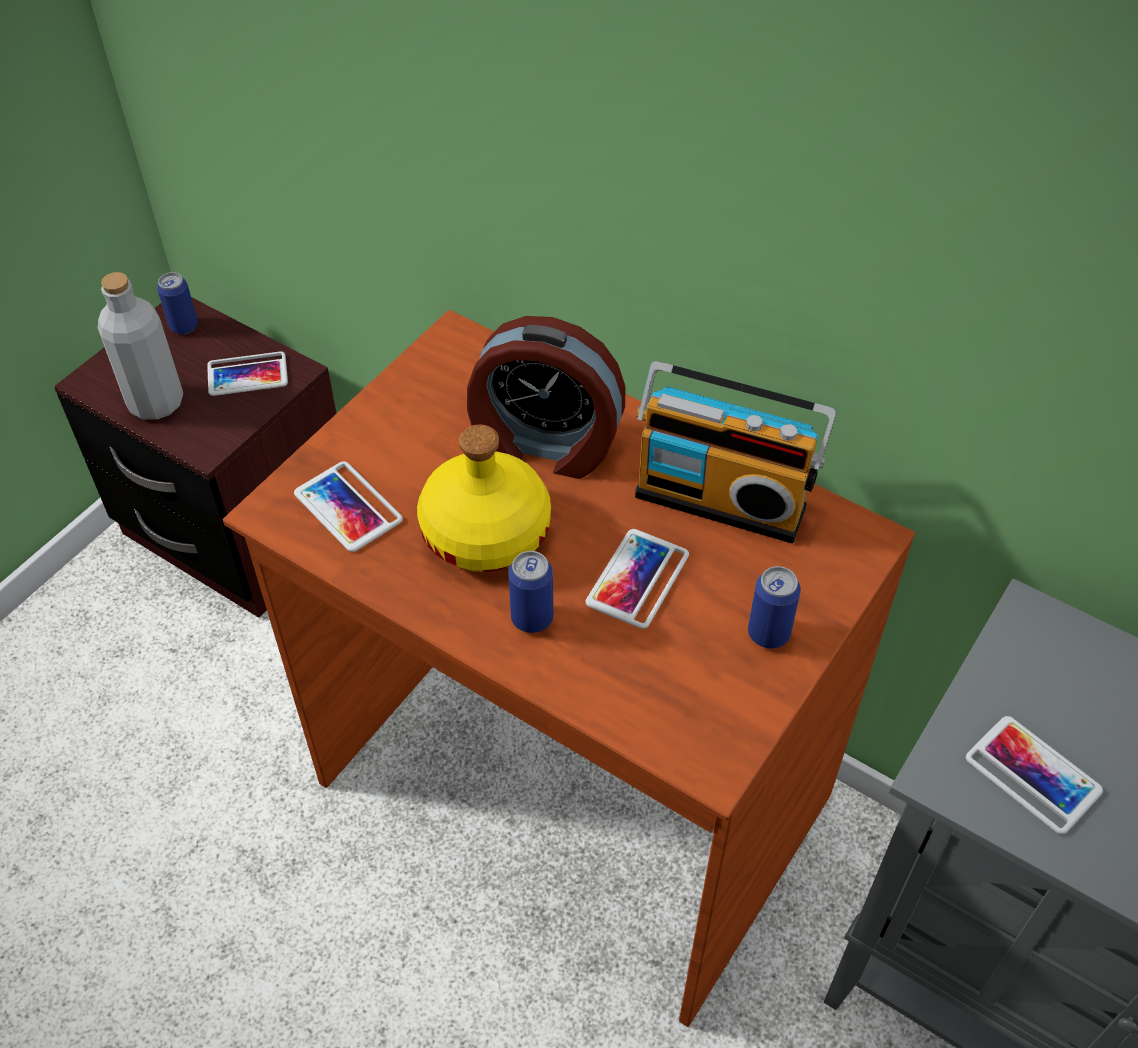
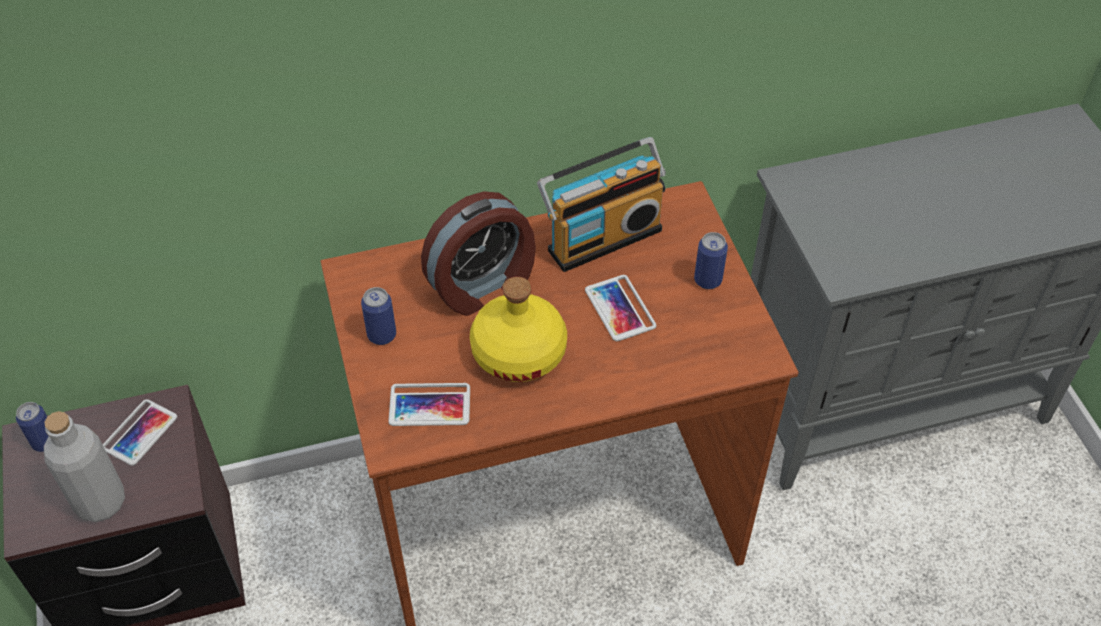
camera: 50 degrees left, 0 degrees up
can [508,551,553,633] -> can moved to [361,287,396,345]
phone [966,716,1103,834] -> none

